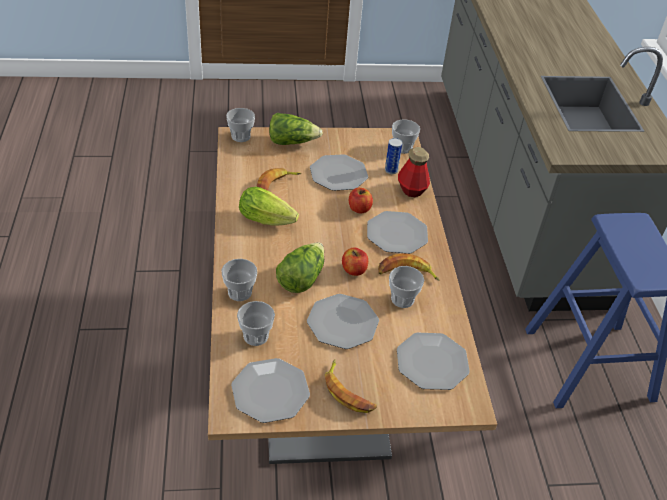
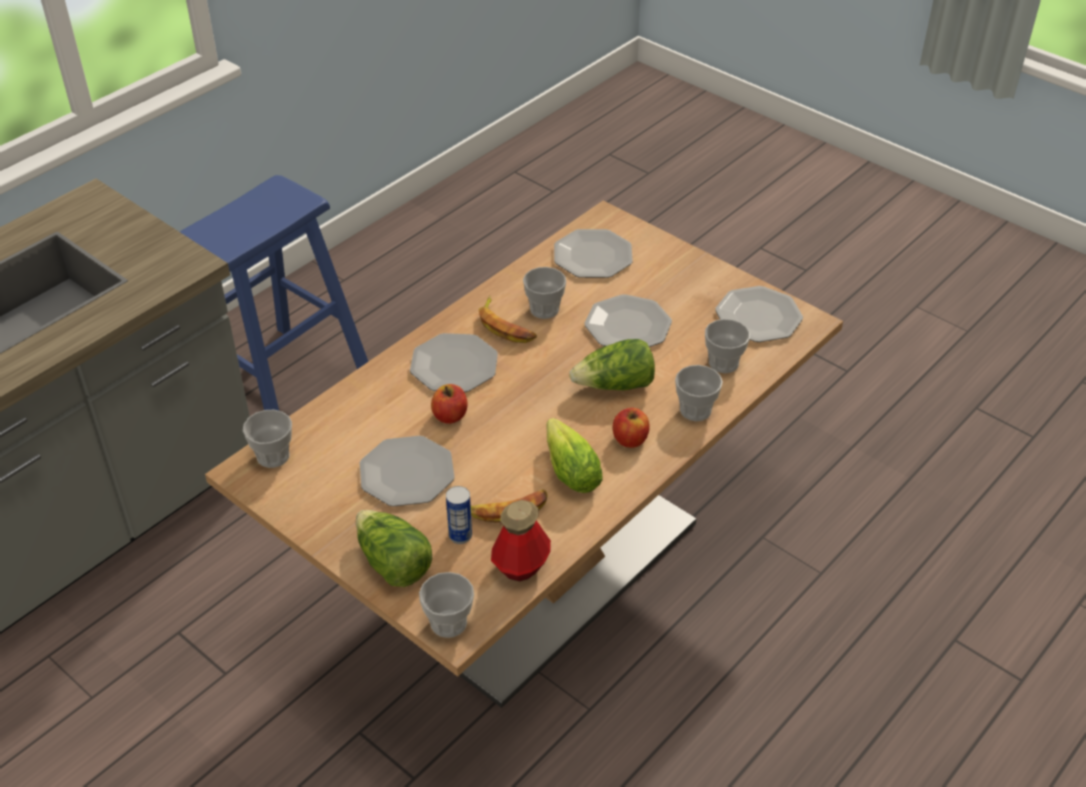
camera: 130 degrees left, 0 degrees up
banana [325,359,377,413] -> none
apple [342,247,368,276] -> apple moved to [613,408,650,448]
can [385,138,402,174] -> can moved to [446,486,472,544]
bottle [398,147,430,197] -> bottle moved to [491,500,551,582]

